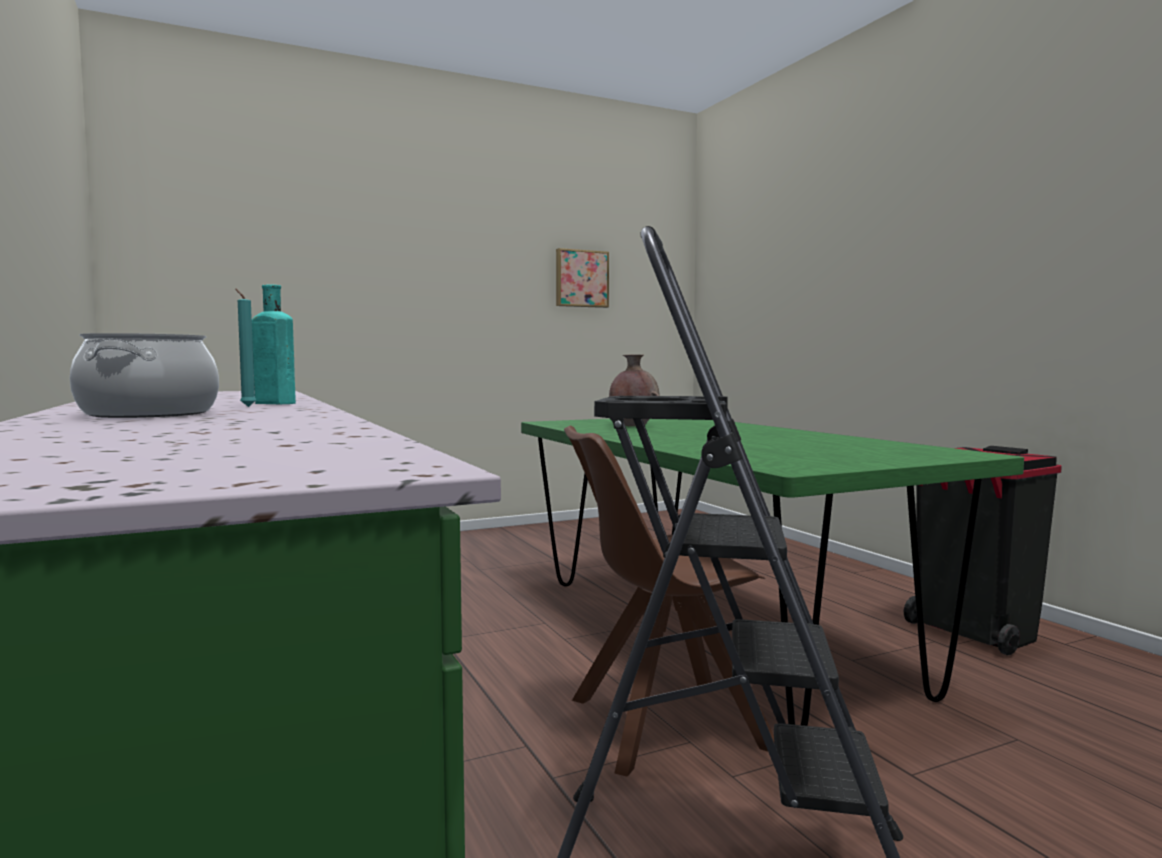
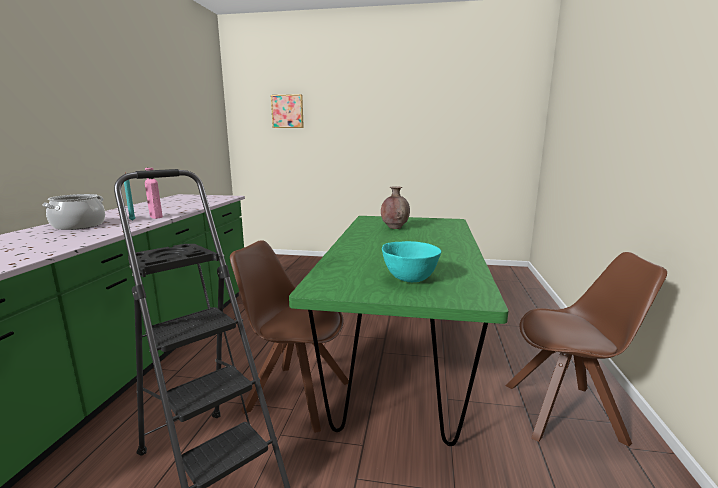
camera: 35 degrees right, 10 degrees up
turquoise bottle [252,285,296,404] -> pink bottle [145,168,163,219]
picture [556,248,609,308] -> picture moved to [271,94,304,128]
black trash can [904,446,1062,655] -> brown chair [505,252,667,447]
none -> turquoise bowl [382,241,441,282]

